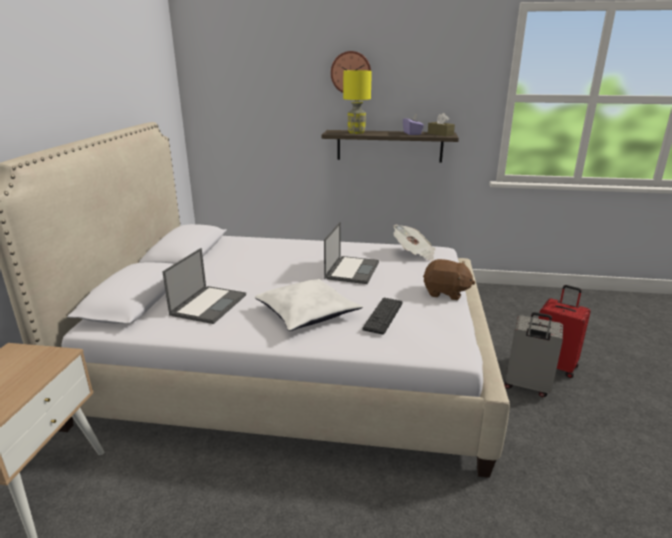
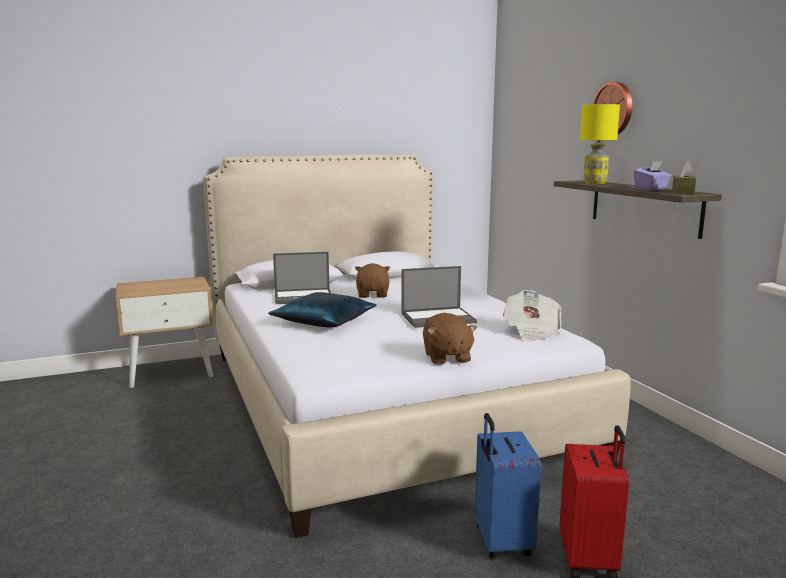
camera: 60 degrees right, 10 degrees down
white pillow [255,279,363,331] -> blue pillow [268,292,376,328]
keyboard [363,298,403,335] -> none
grey suitcase [504,312,563,397] -> blue suitcase [475,413,541,558]
none -> brown plush toy [355,263,390,298]

